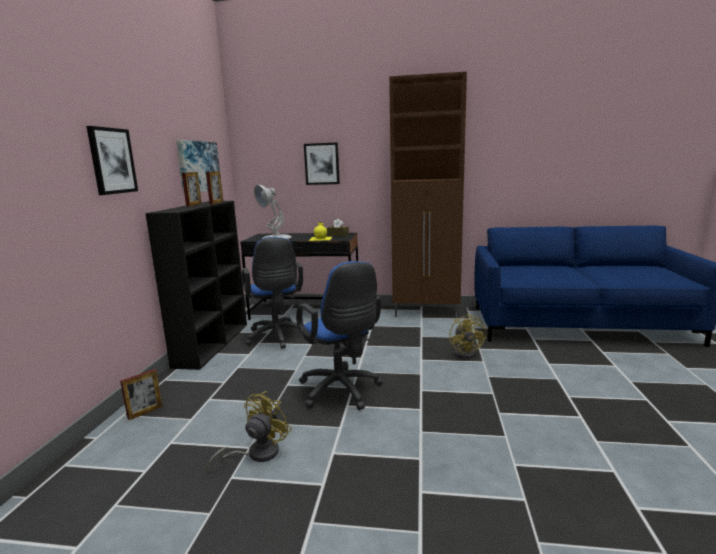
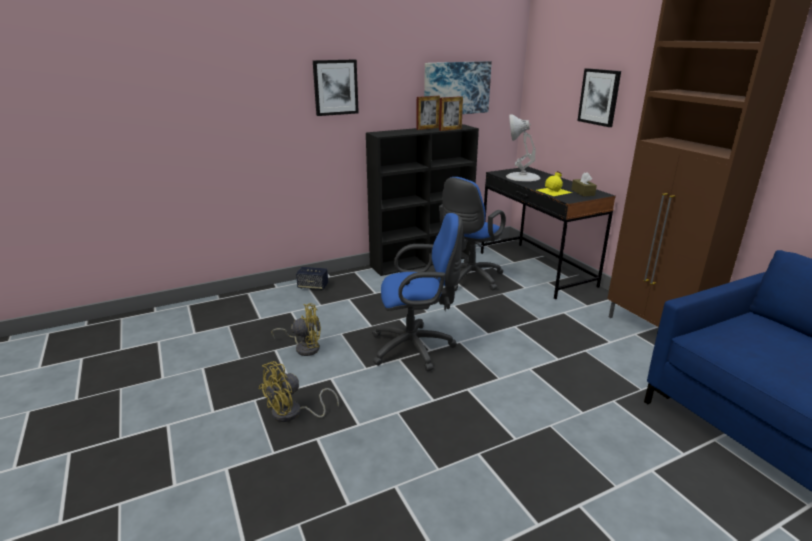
camera: 55 degrees right, 10 degrees up
picture frame [120,369,163,420] -> speaker [296,267,328,290]
blue office chair [296,261,383,410] -> blue office chair turned 120 degrees counterclockwise [372,213,463,371]
yellow fan [449,314,486,359] -> yellow fan moved to [259,361,339,422]

